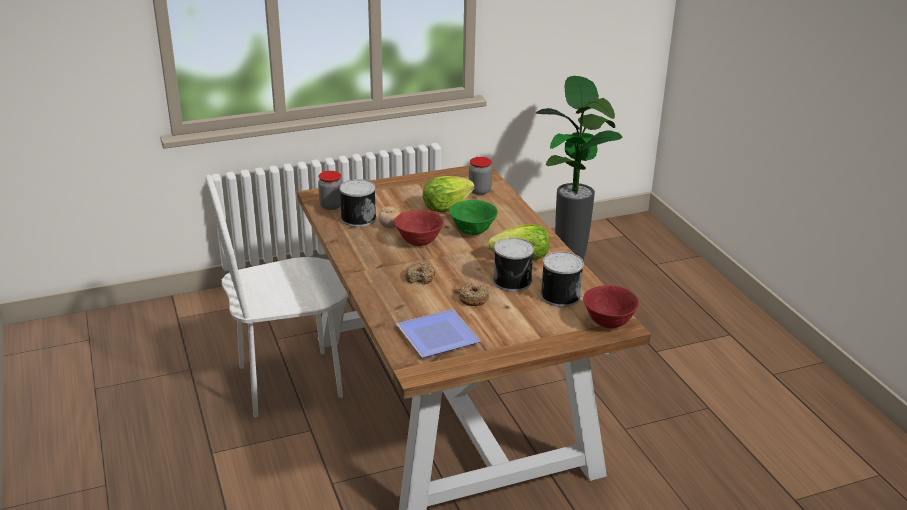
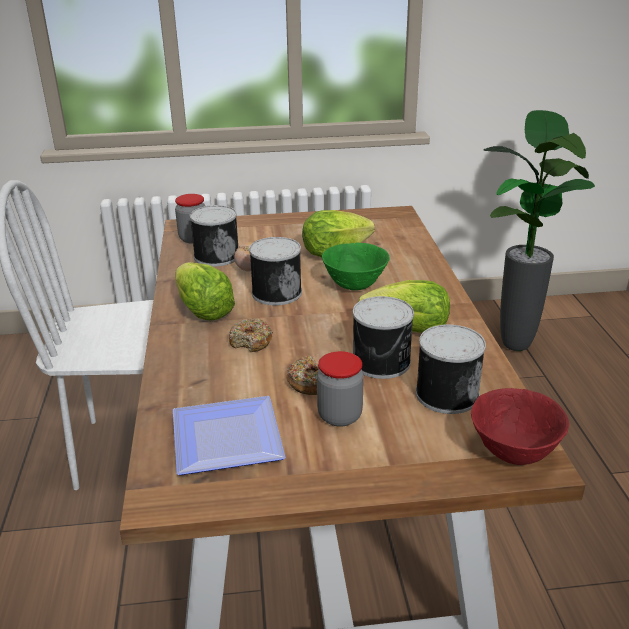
camera: 15 degrees right, 0 degrees up
red bowl [394,210,444,246] -> can [249,237,302,305]
jar [469,157,492,195] -> jar moved to [317,351,364,427]
none -> lettuce [175,262,235,321]

